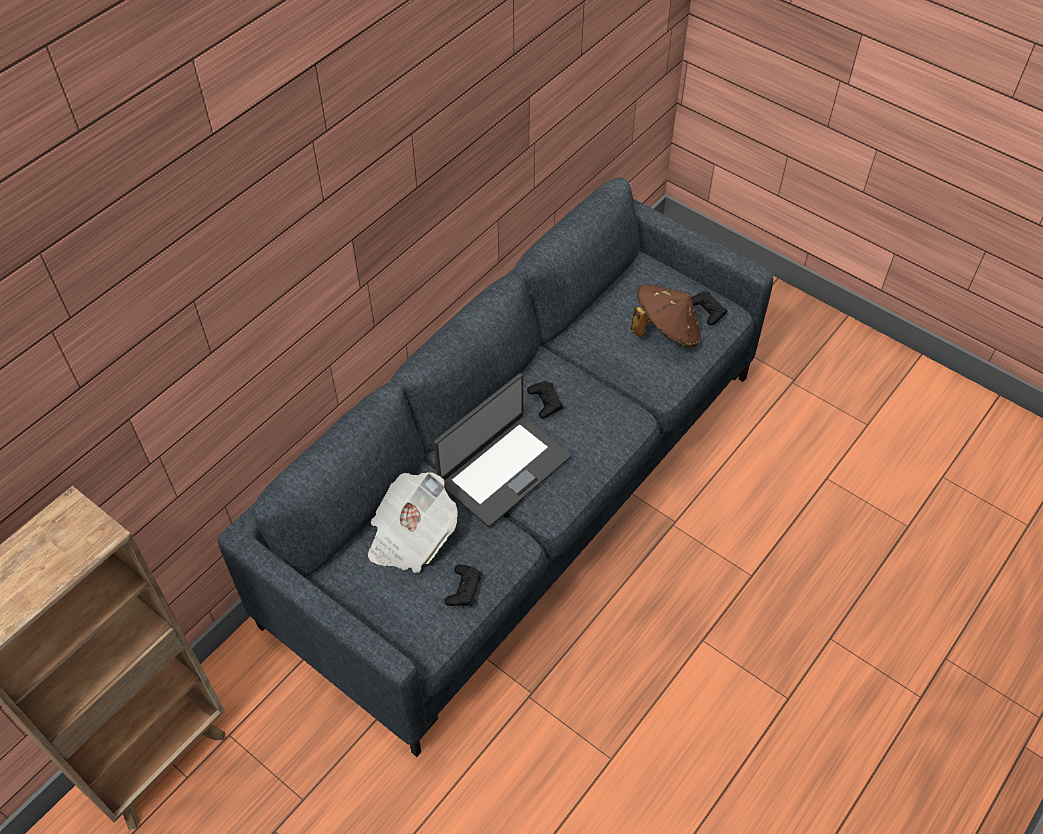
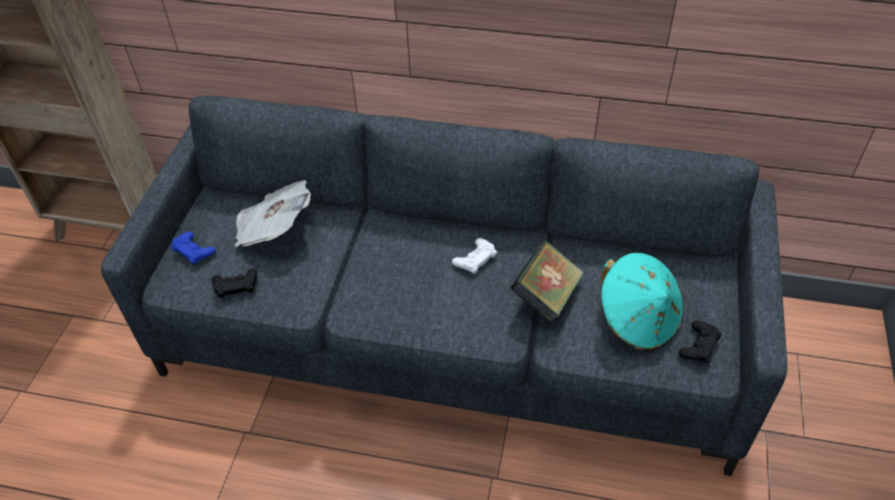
camera: 65 degrees right, 5 degrees down
laptop [433,373,571,527] -> none
black game controller [527,381,563,419] -> white game controller [452,238,497,274]
brown hat [631,284,701,347] -> turquoise hat [601,253,683,351]
none -> blue game controller [171,231,216,265]
none -> book [510,241,584,322]

